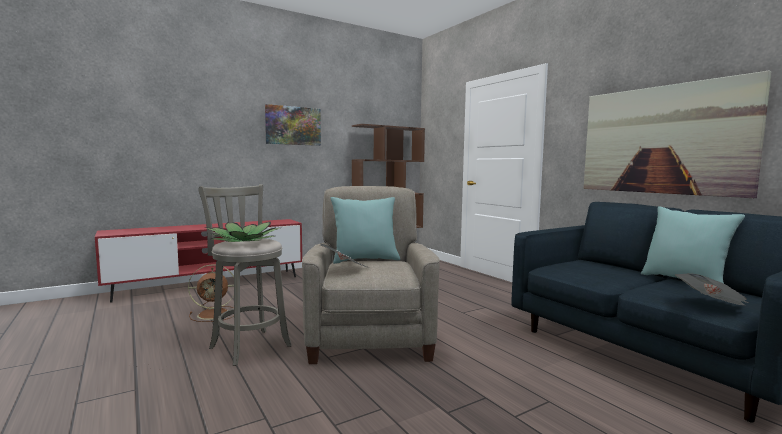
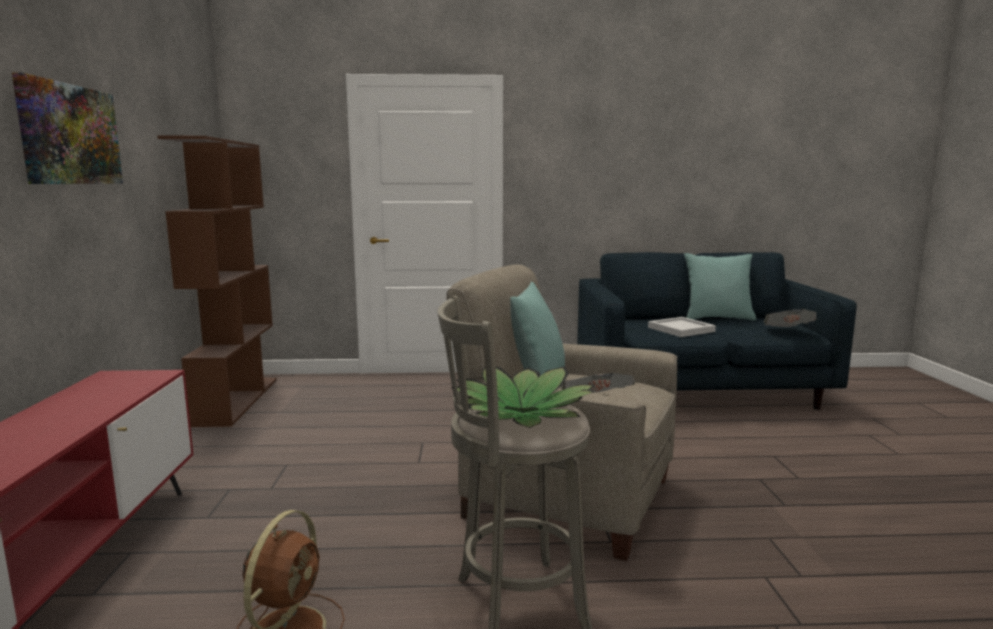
camera: 60 degrees left, 5 degrees up
picture [584,71,771,198] -> none
none -> white tray [648,317,716,337]

